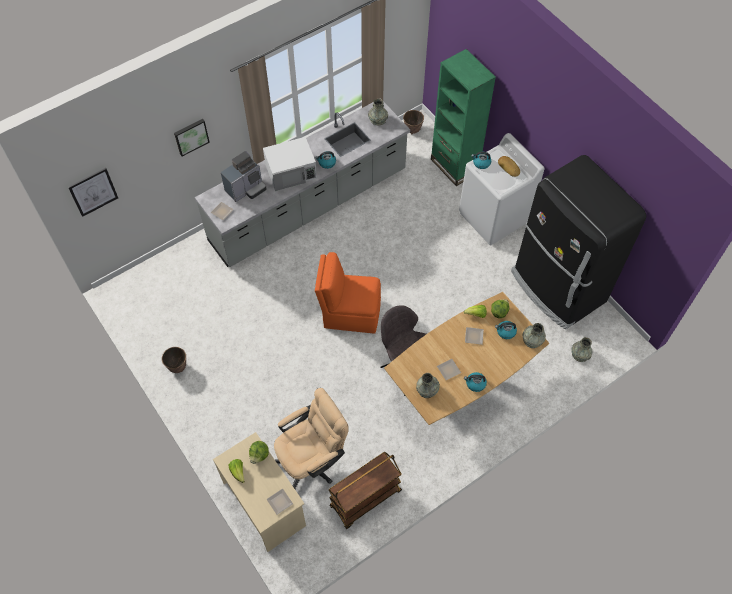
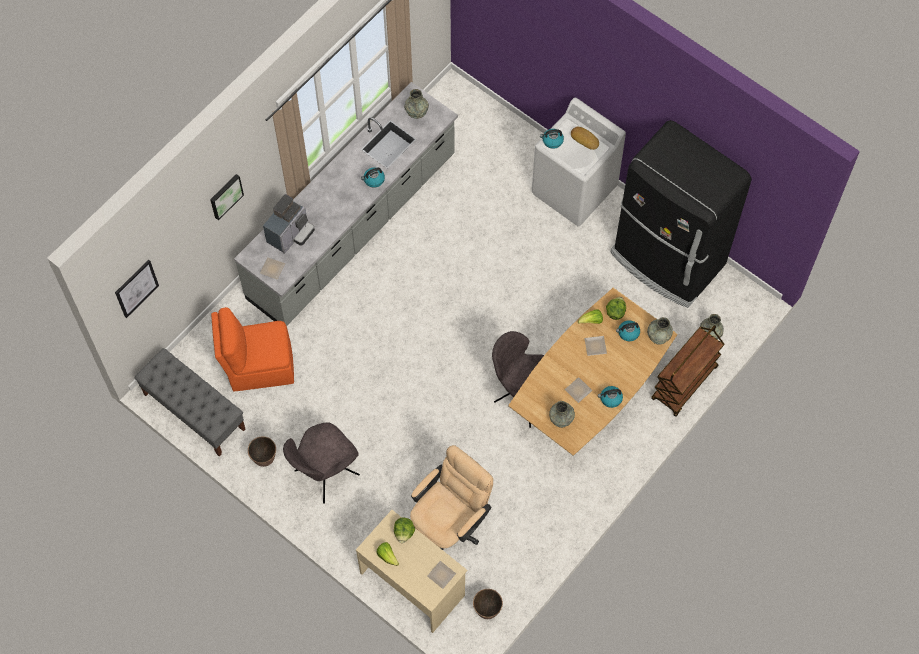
camera: 15 degrees left, 5 degrees up
white microwave [263,137,317,191] -> none
orange chair [315,252,381,333] -> orange chair moved to [211,307,294,391]
brown cart [329,452,402,529] -> brown cart moved to [651,325,724,417]
planter [403,110,424,134] -> planter moved to [473,589,503,619]
green bookcase [431,49,496,186] -> none
none -> grey bench [134,348,245,457]
none -> grey chair [283,422,360,504]

